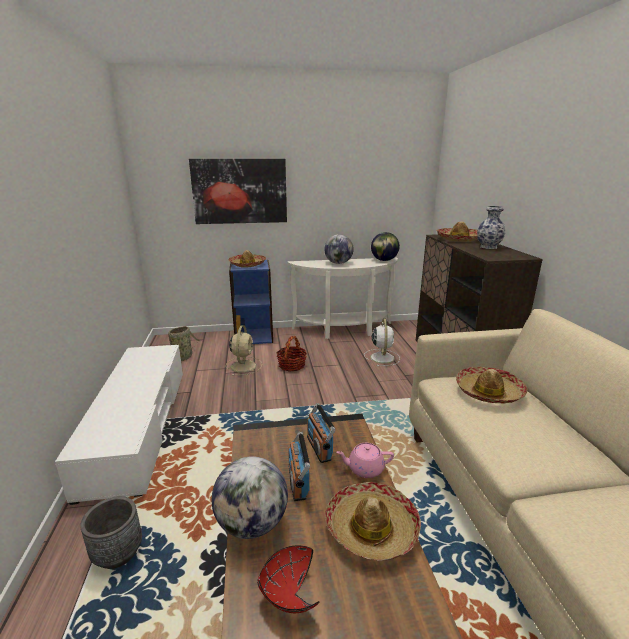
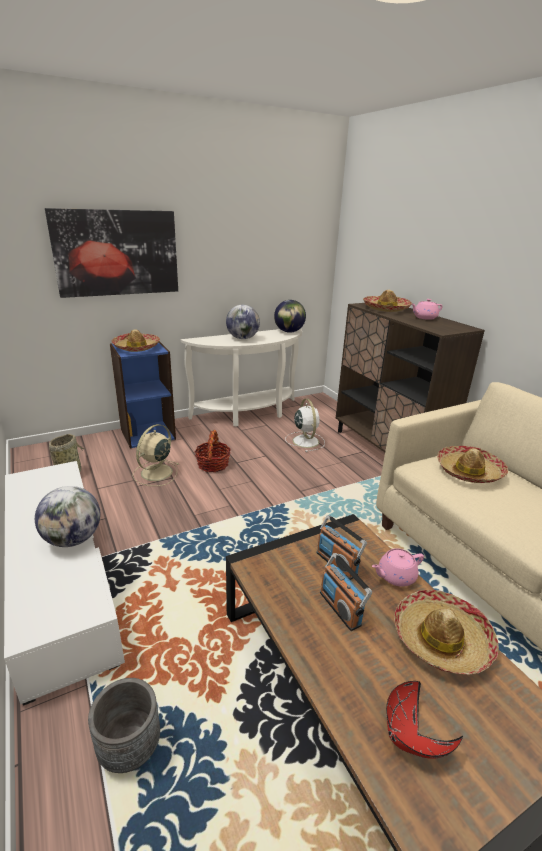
camera: 20 degrees left, 5 degrees up
globe [212,456,288,539] -> globe moved to [35,486,100,547]
beige fan [226,326,262,376] -> beige fan turned 135 degrees counterclockwise [132,424,179,486]
vase [477,206,505,249] -> pink teapot [412,299,443,320]

